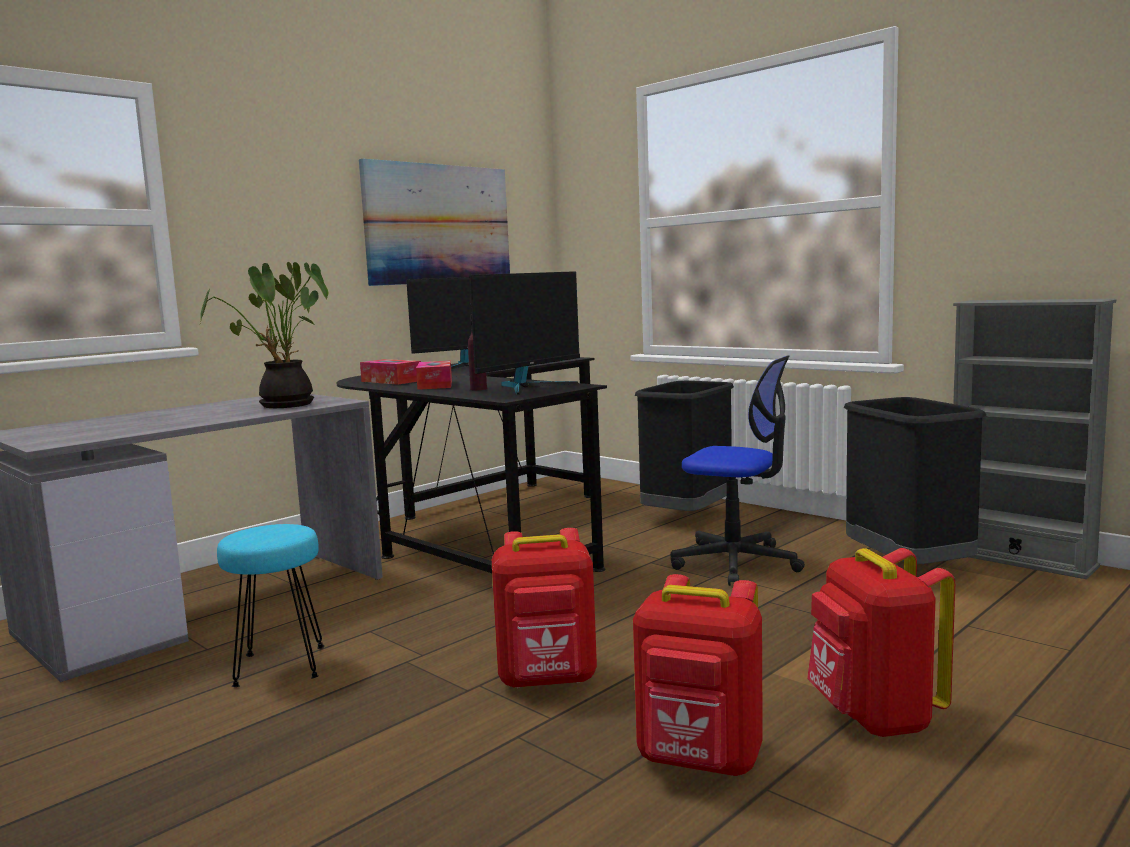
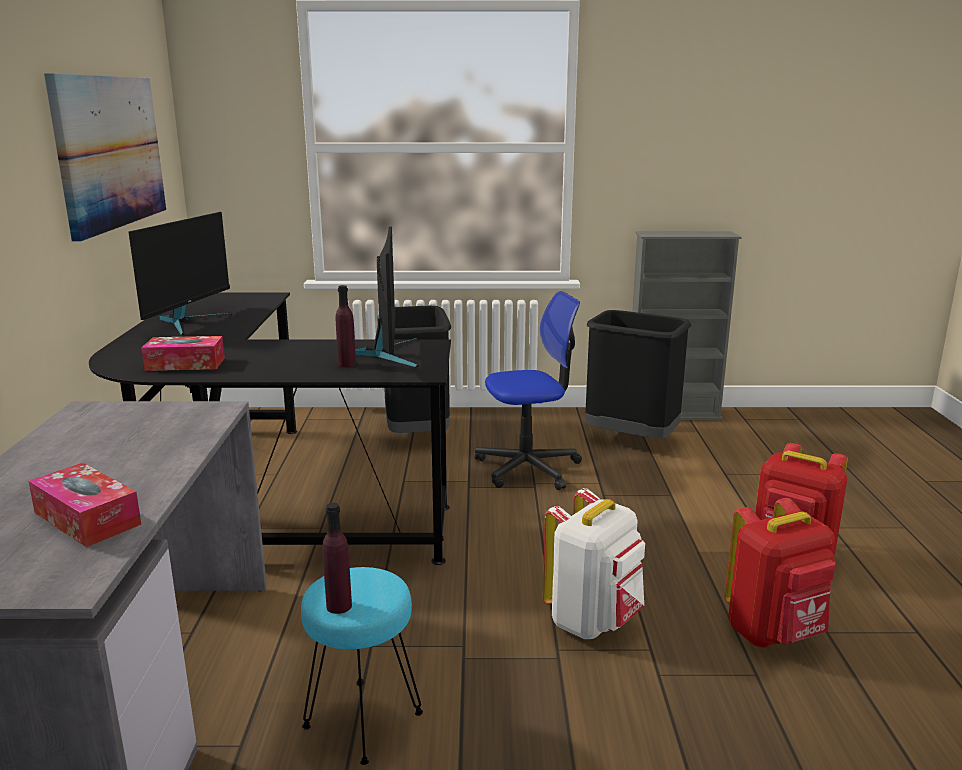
camera: 45 degrees left, 10 degrees up
potted plant [200,262,329,408] -> none
tissue box [416,361,452,390] -> tissue box moved to [28,463,141,547]
red backpack [492,528,597,689] -> white backpack [543,488,645,639]
none -> purple bottle [322,503,352,614]

